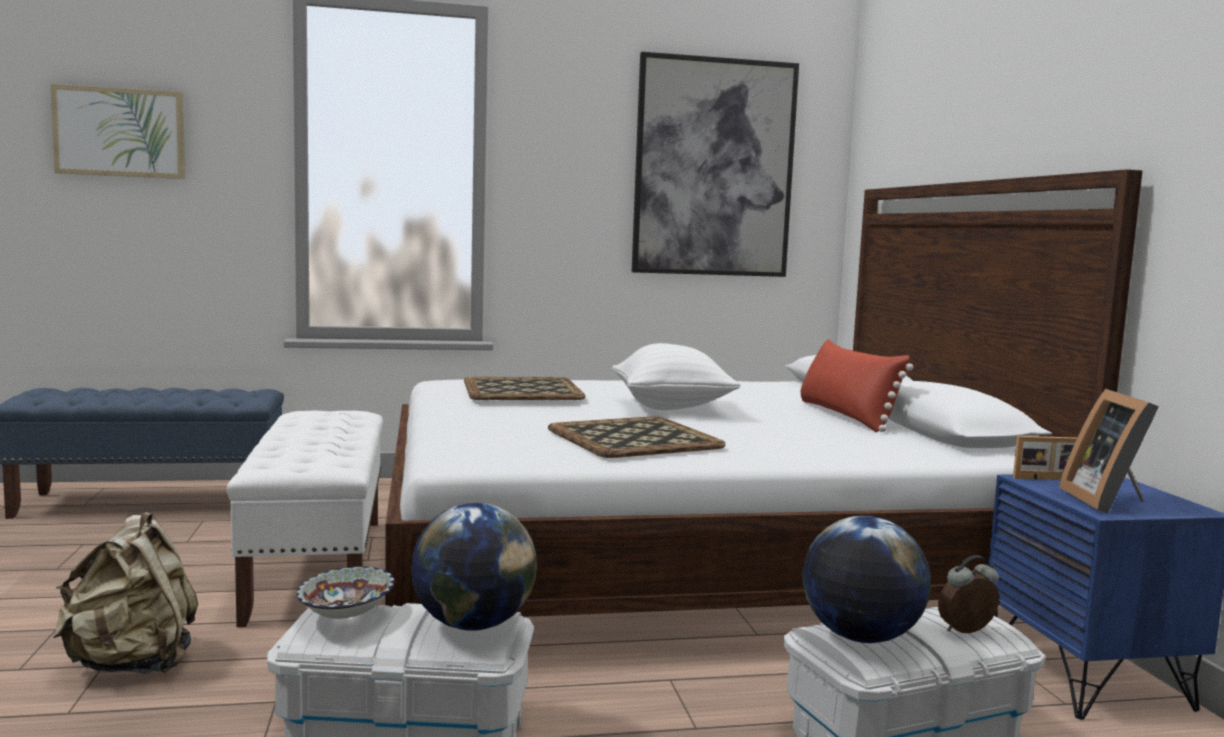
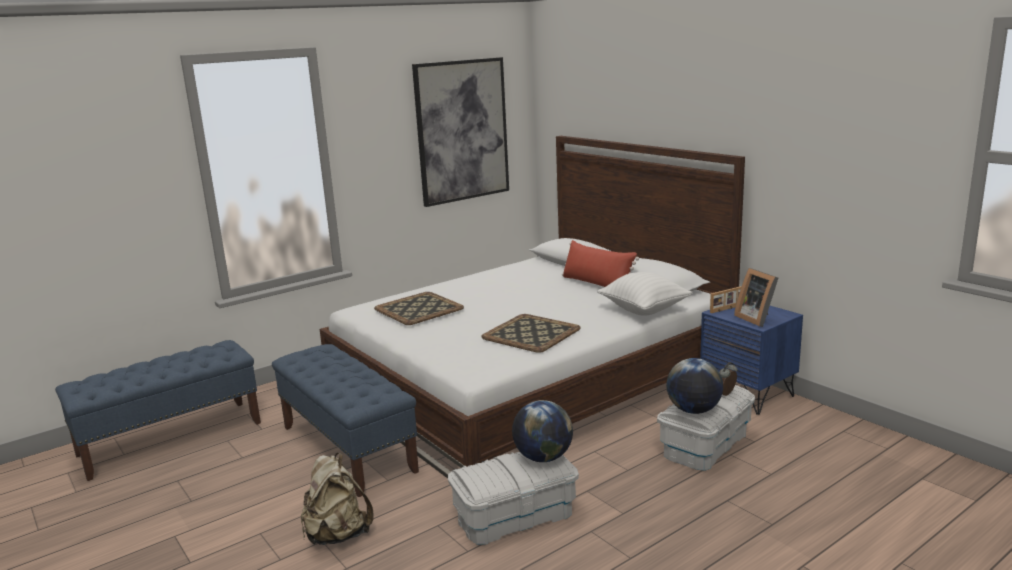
camera: 25 degrees left, 10 degrees up
picture [50,84,185,179] -> none
white bench [227,410,383,627] -> blue bench [272,344,419,497]
bowl [297,566,394,619] -> none
white pillow [612,343,741,410] -> white pillow moved to [597,272,693,316]

